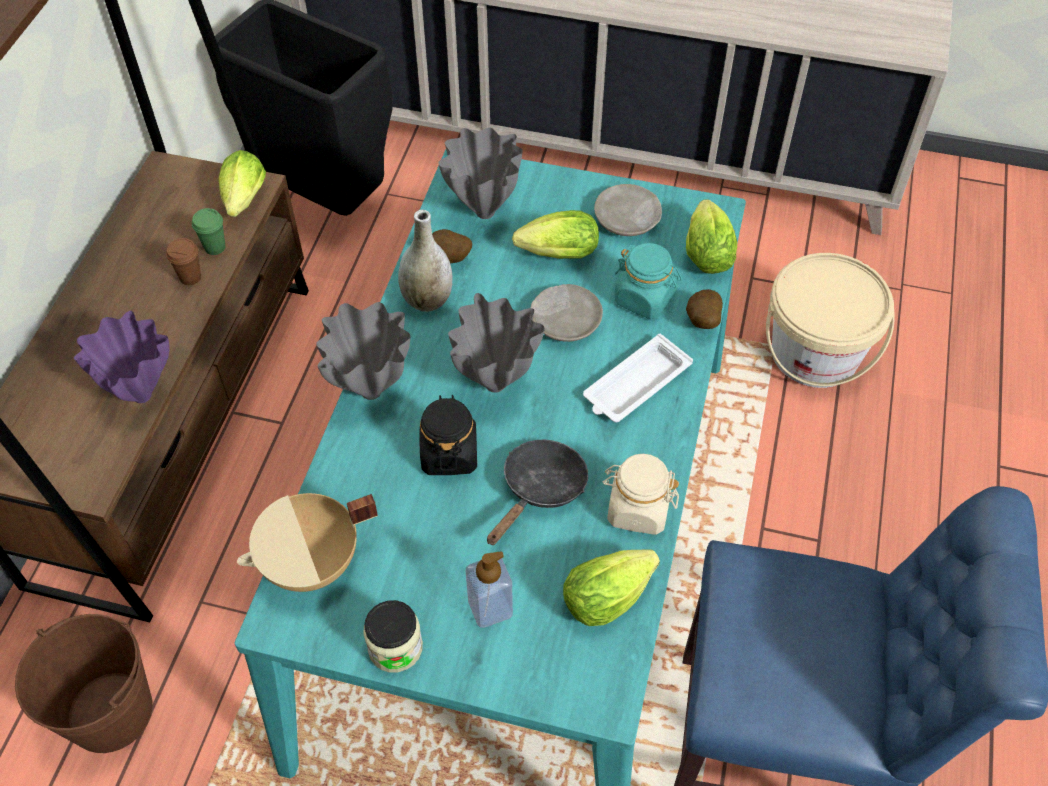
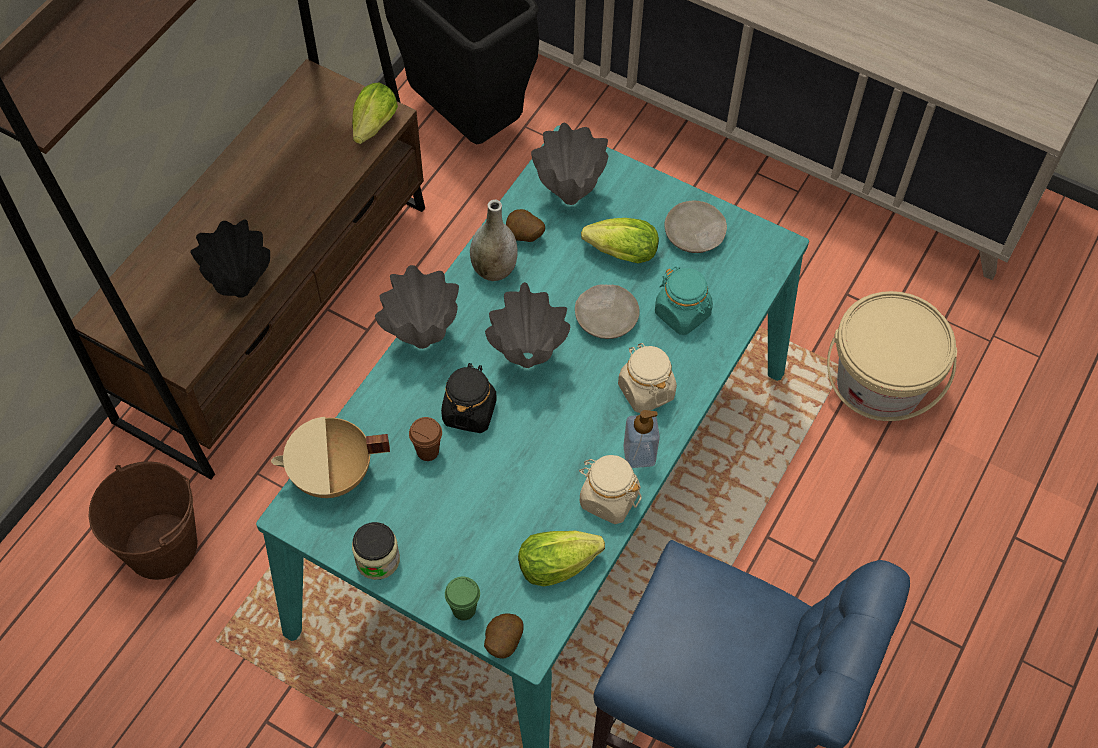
camera: 15 degrees right, 5 degrees up
purple vase [74,311,170,403] -> black vase [190,220,270,298]
brown cup [166,238,201,285] -> brown cup moved to [409,417,442,461]
green cup [192,208,225,255] -> green cup moved to [445,576,480,620]
soap dispenser [466,551,513,628] -> soap dispenser moved to [623,410,660,468]
black frying pan [487,440,588,545] -> none
white tray [583,334,693,422] -> beige jar [618,343,677,413]
lettuce [686,199,737,274] -> none
potato [686,289,723,329] -> potato moved to [484,613,524,659]

